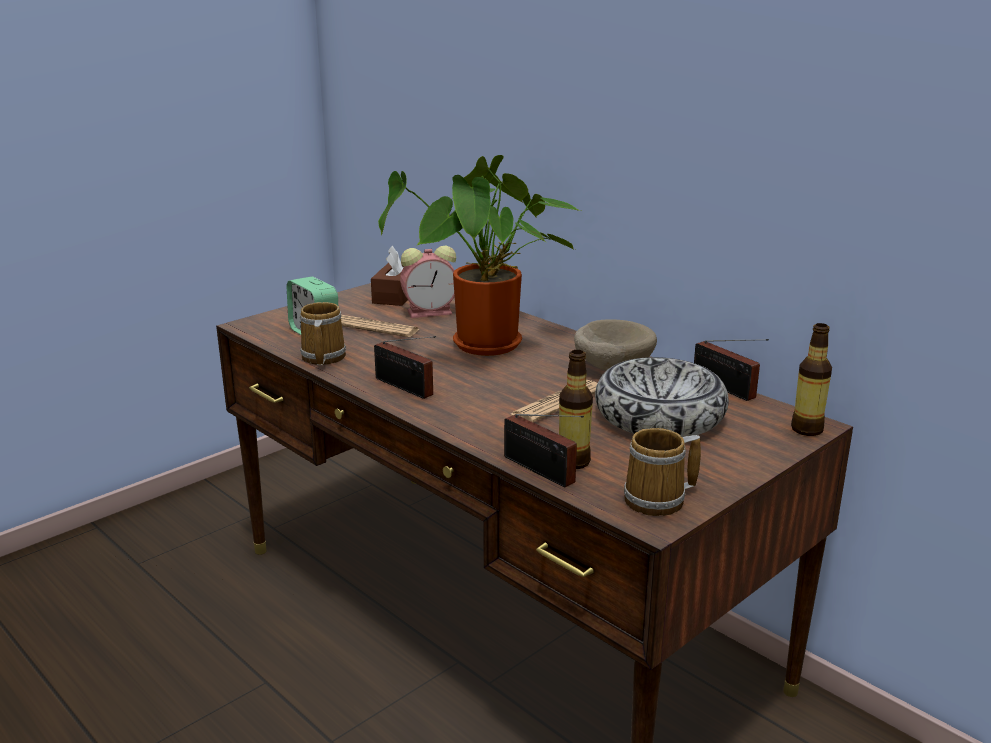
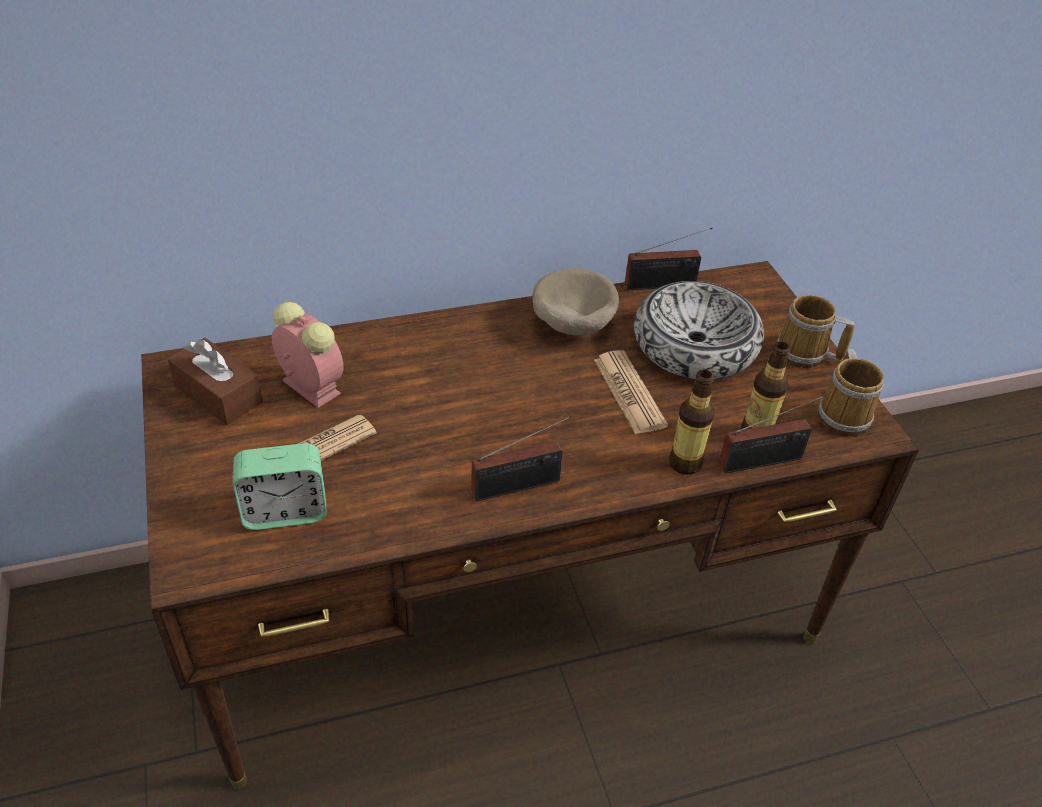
camera: 65 degrees left, 20 degrees up
mug [300,302,346,365] -> mug moved to [777,295,855,368]
potted plant [378,155,581,356] -> none
alarm clock [400,245,456,318] -> alarm clock turned 60 degrees counterclockwise [272,302,343,408]
bottle [791,323,832,436] -> bottle moved to [669,370,714,475]

